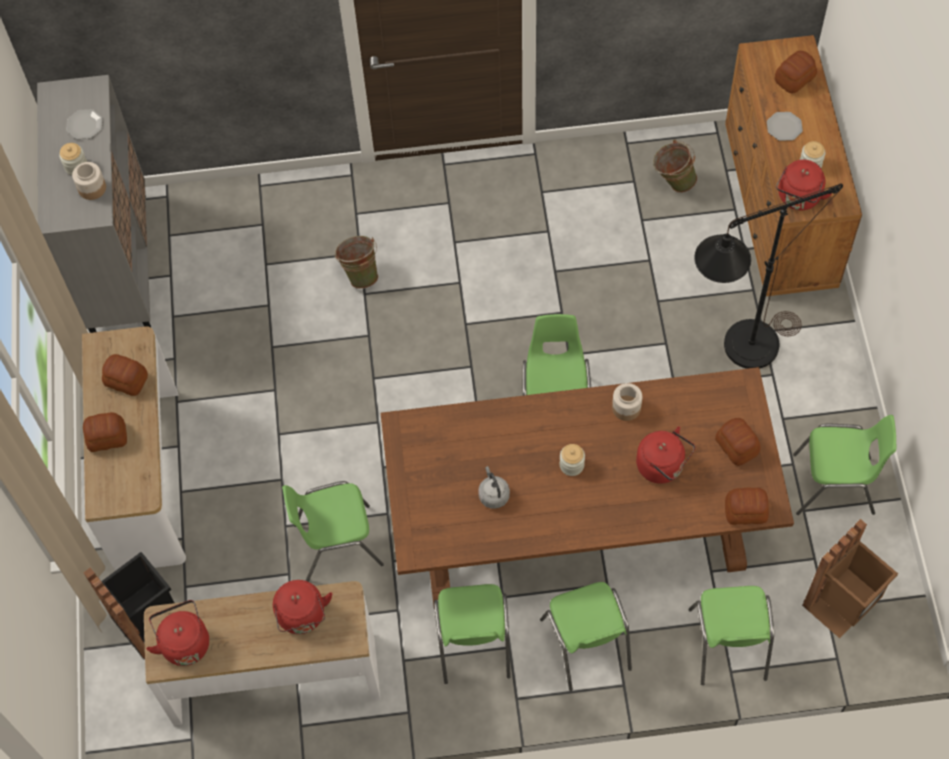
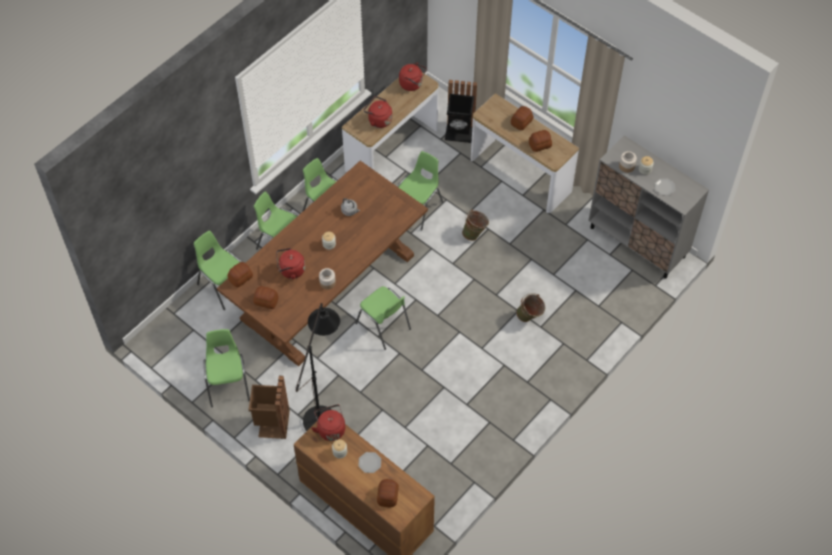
camera: 135 degrees right, 5 degrees down
green bucket [653,140,697,193] -> green bucket moved to [462,209,489,241]
green chair [793,415,896,515] -> green chair turned 120 degrees clockwise [204,329,250,407]
brown trash can [802,519,898,638] -> brown trash can moved to [249,376,290,439]

